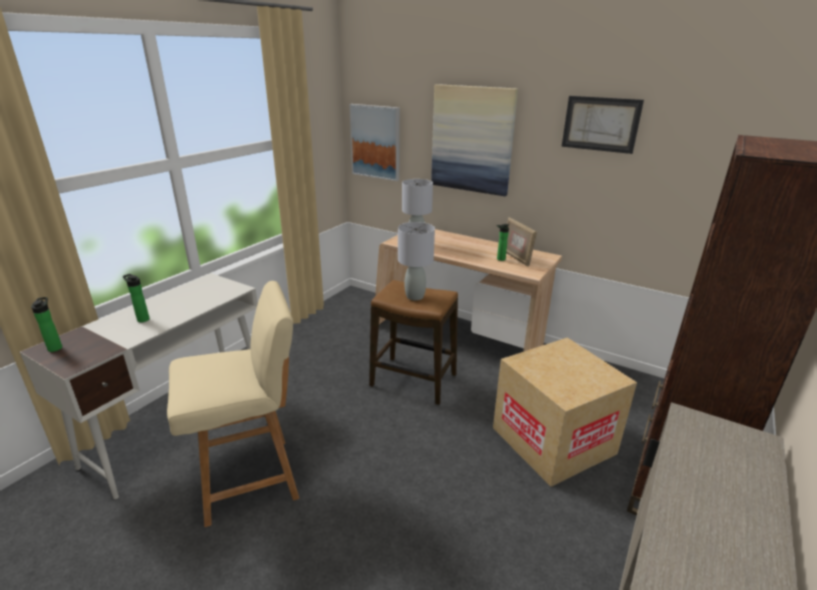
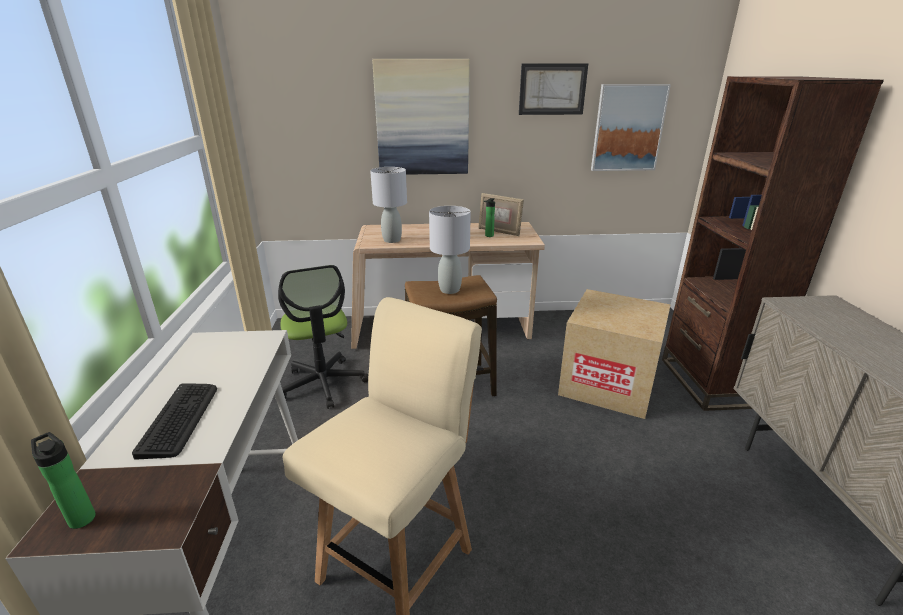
camera: 35 degrees left, 0 degrees up
bottle [123,274,150,323] -> keyboard [132,383,217,460]
picture [349,104,400,181] -> picture moved to [591,84,671,171]
none -> office chair [278,265,368,409]

